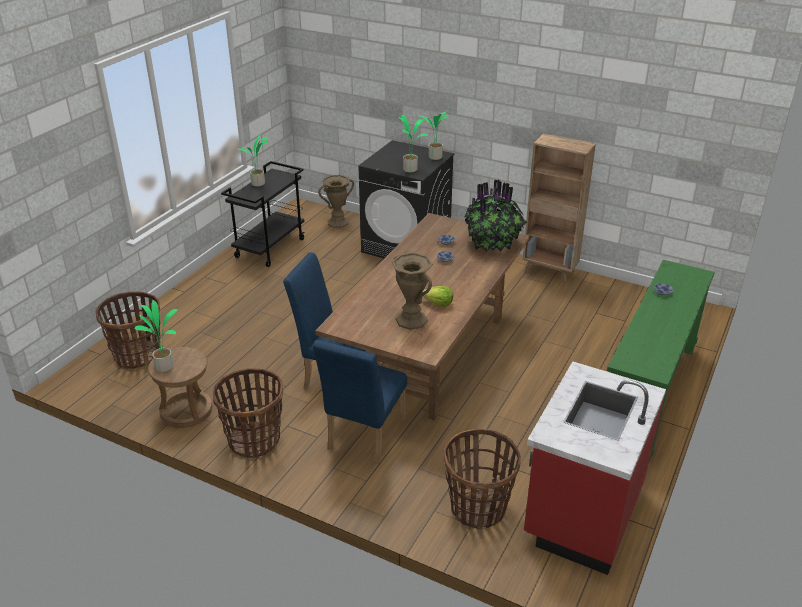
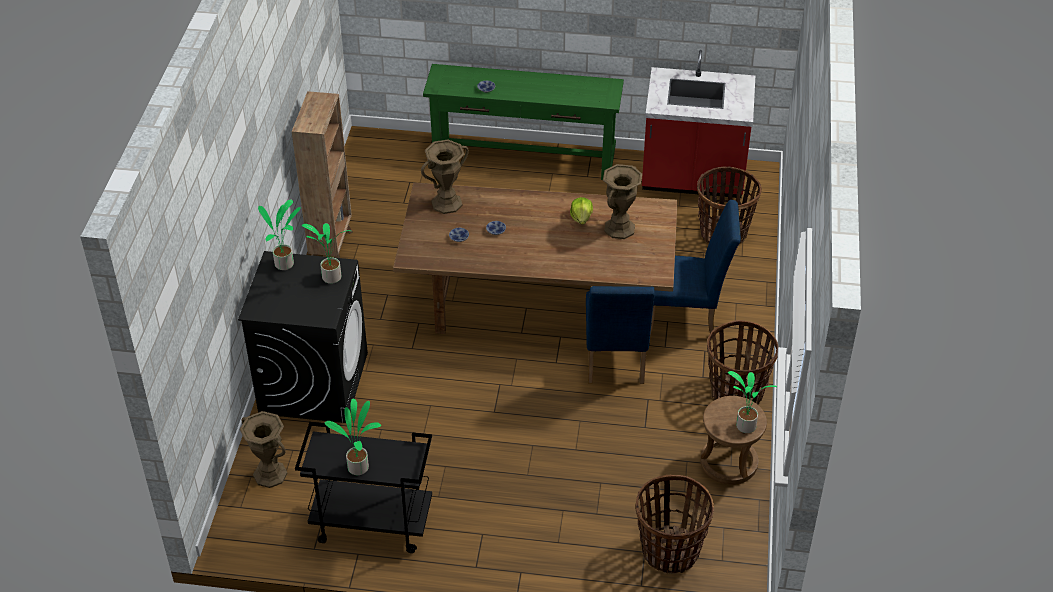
camera: 110 degrees left, 10 degrees up
potted plant [464,180,528,252] -> brown vase [421,140,469,214]

